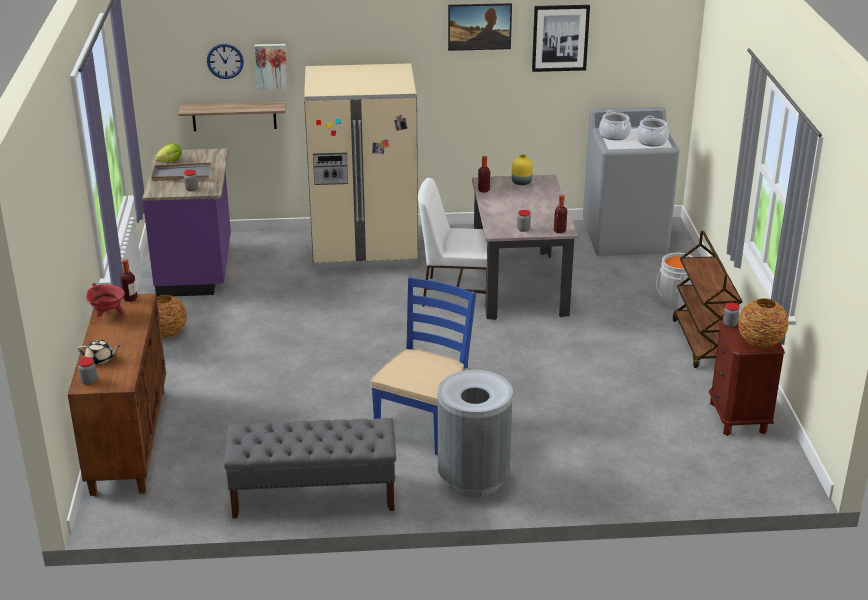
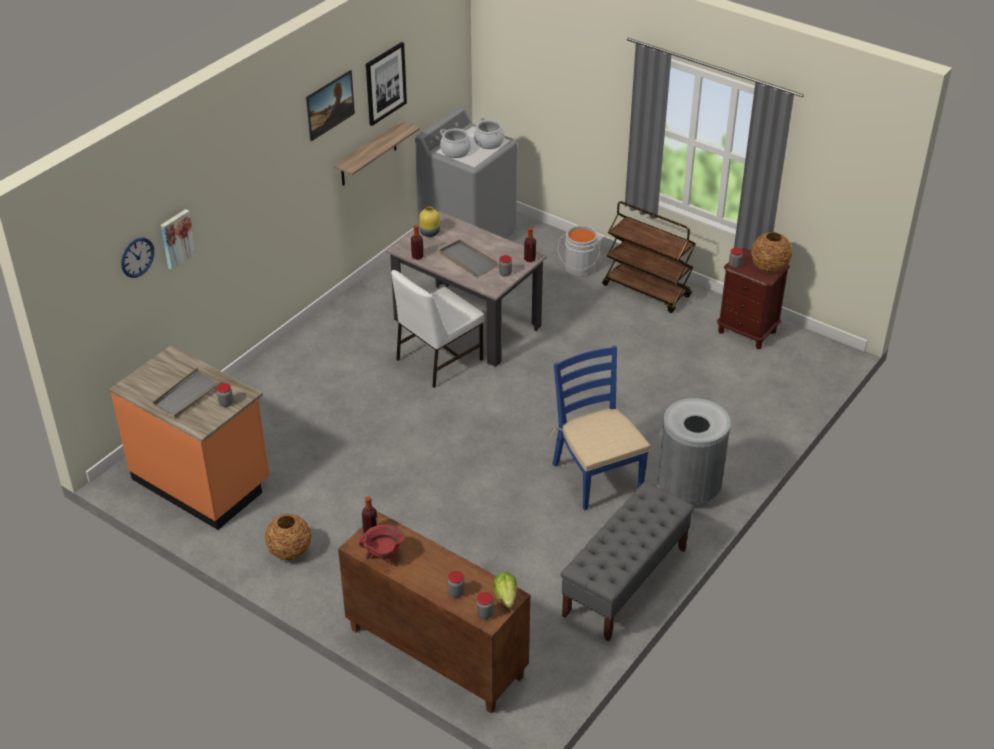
camera: 50 degrees left, 10 degrees up
beige teapot [78,340,121,365] -> jar [448,571,465,598]
purple counter [142,148,231,297] -> orange counter [109,345,269,530]
lettuce [155,143,182,162] -> lettuce moved to [493,572,517,608]
shelf [178,102,286,131] -> shelf moved to [333,121,420,186]
beige fridge [304,63,418,270] -> none
none -> grey tray [439,240,498,277]

